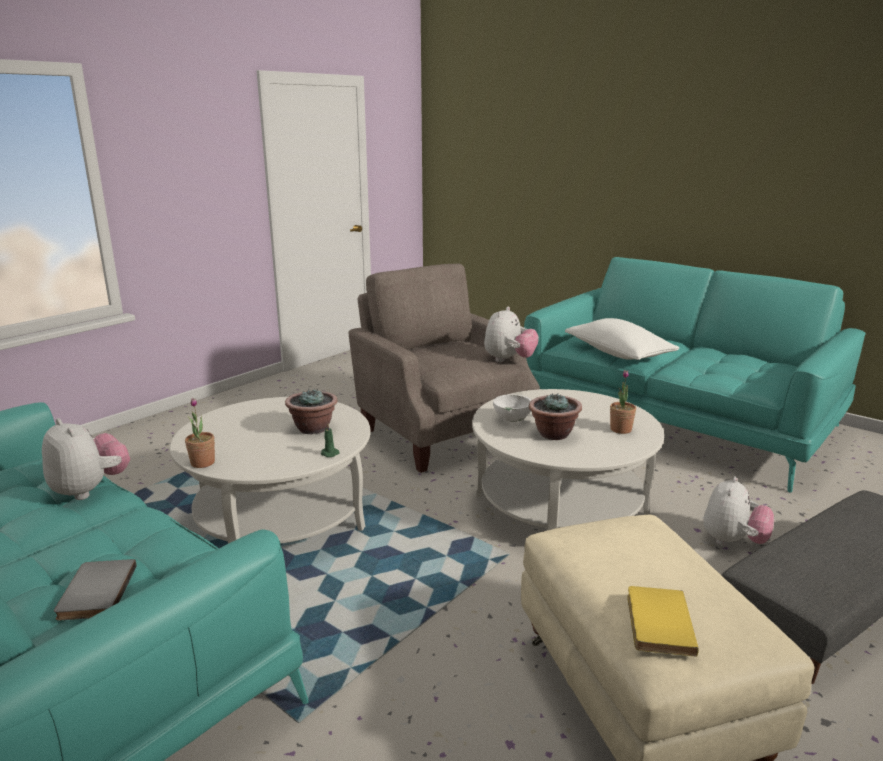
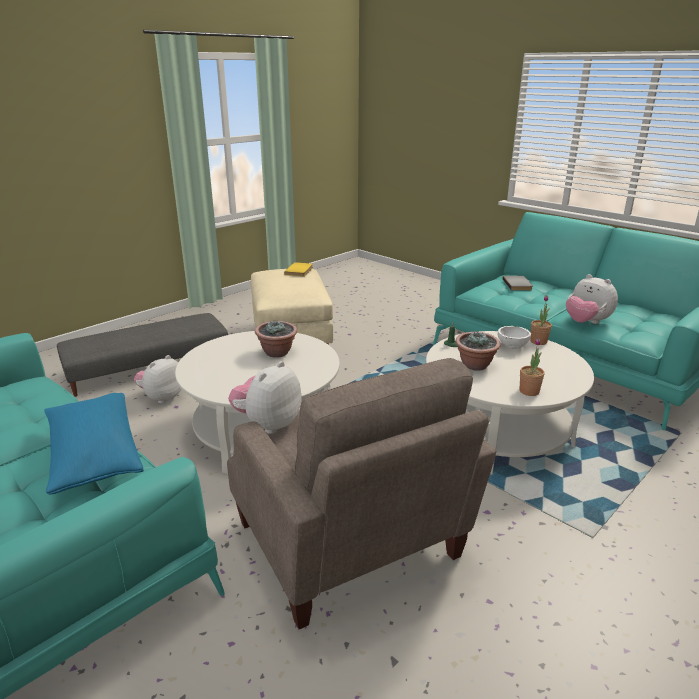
camera: 175 degrees left, 5 degrees up
white bowl [493,394,532,422] -> white bowl moved to [498,326,531,349]
white pillow [565,318,679,360] -> blue pillow [45,393,144,494]
potted plant [610,370,636,434] -> potted plant moved to [520,338,545,396]

